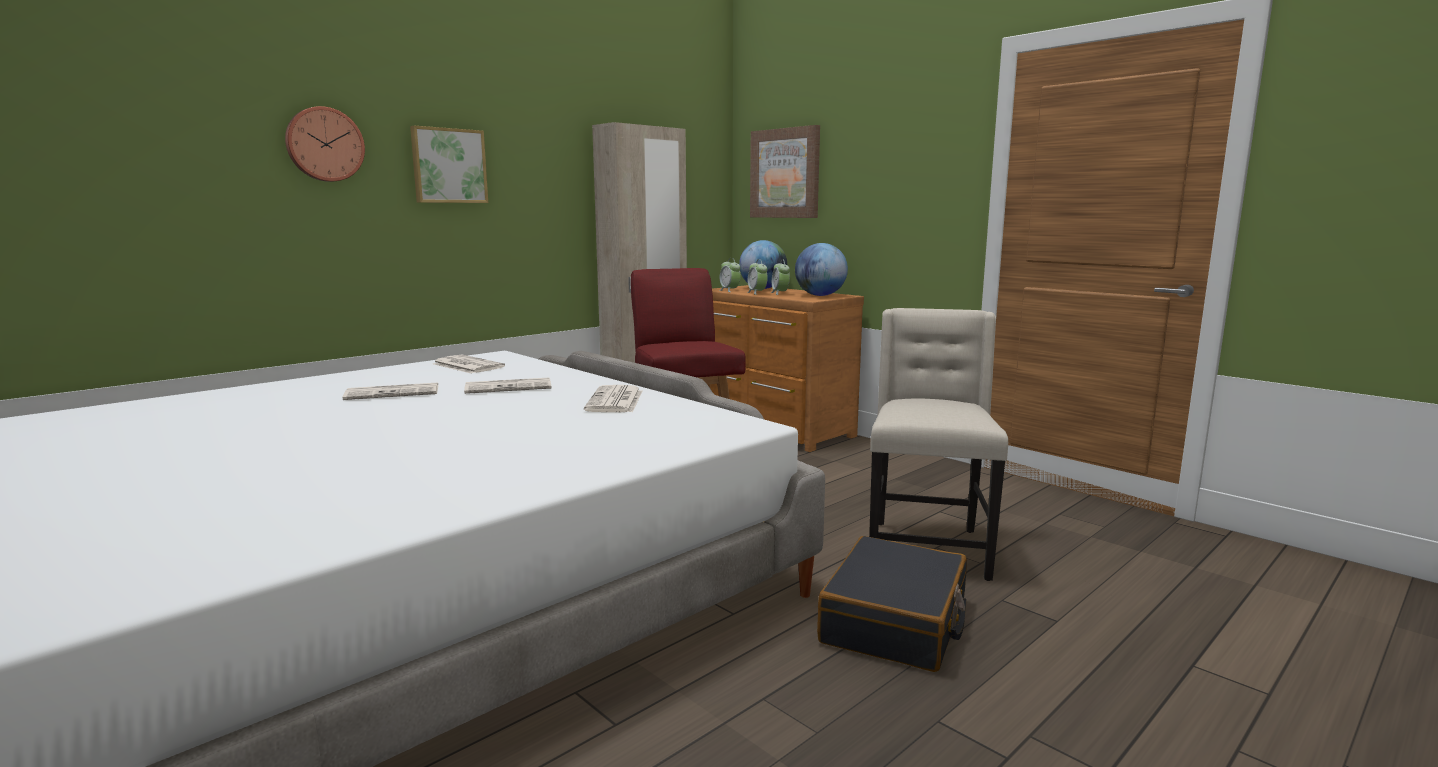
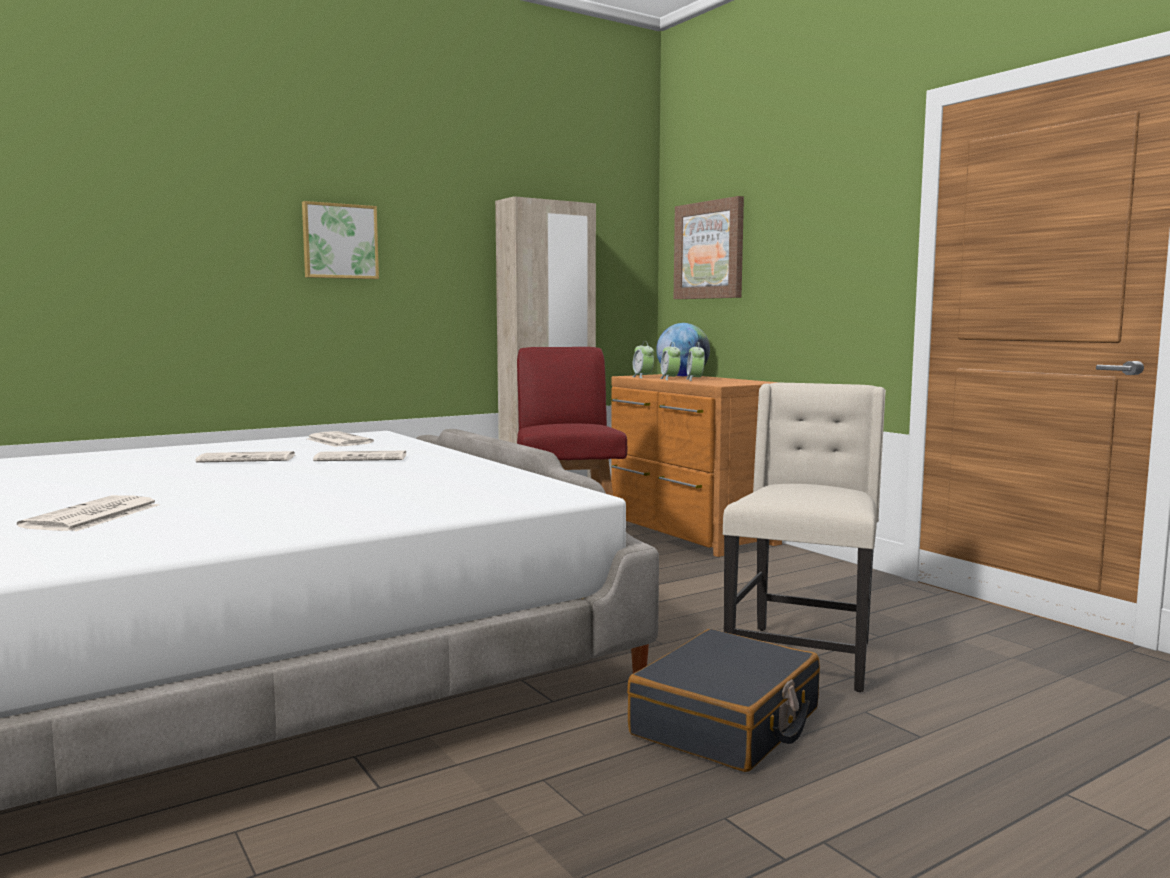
camera: 10 degrees right, 5 degrees down
wall clock [285,106,365,182] -> none
newspaper [584,385,642,412] -> newspaper moved to [17,495,159,532]
globe [795,243,848,296] -> none

